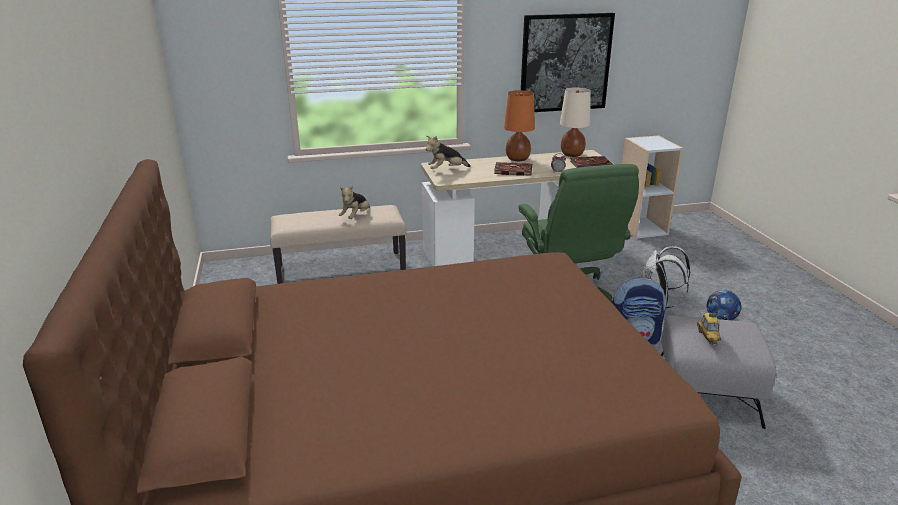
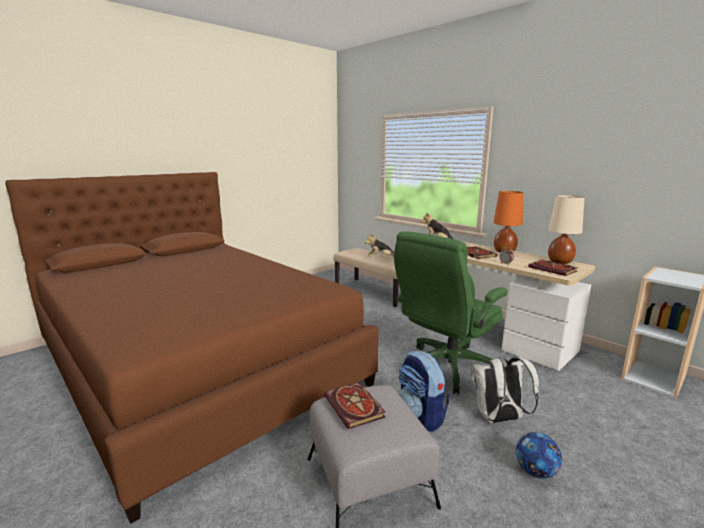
camera: 60 degrees right, 10 degrees down
picture [521,13,615,112] -> none
toy car [697,313,721,346] -> book [324,382,386,429]

